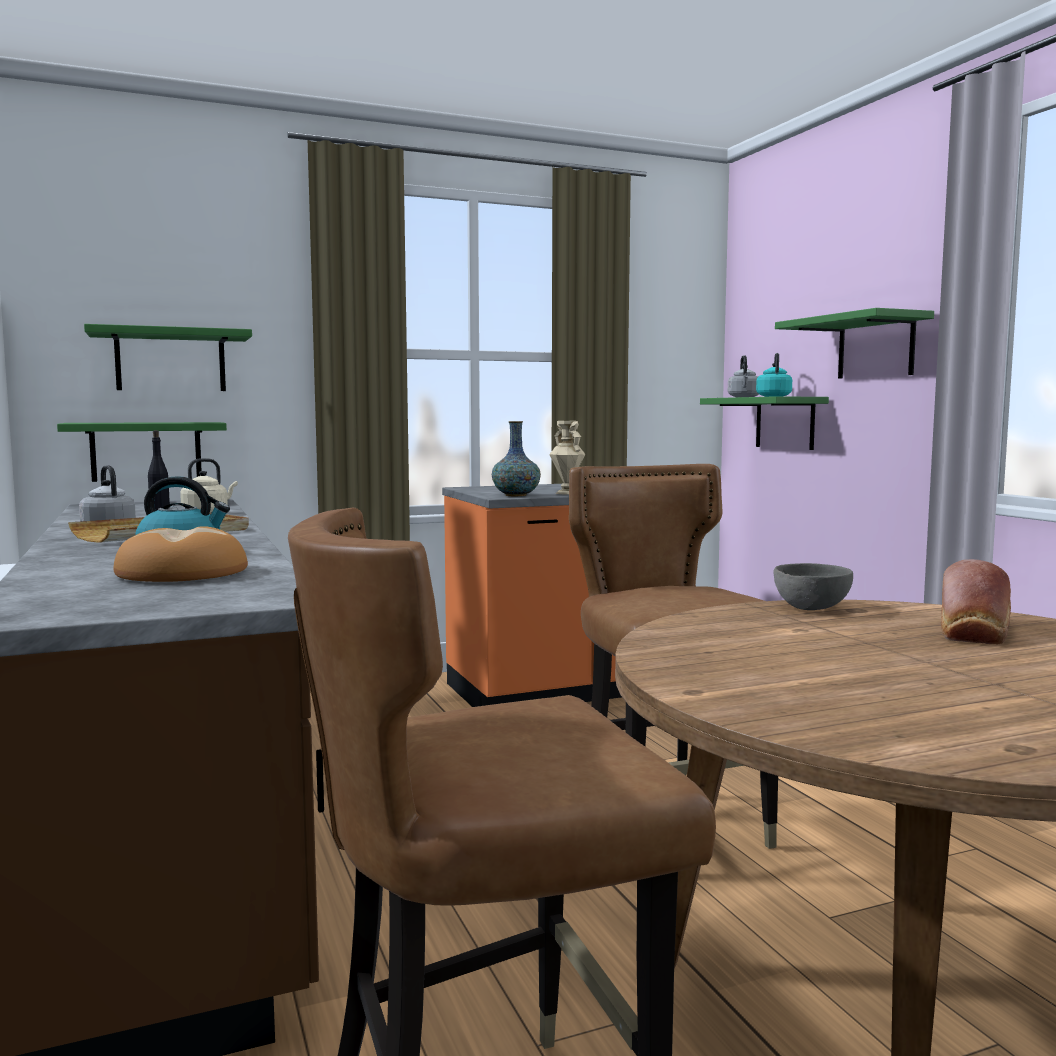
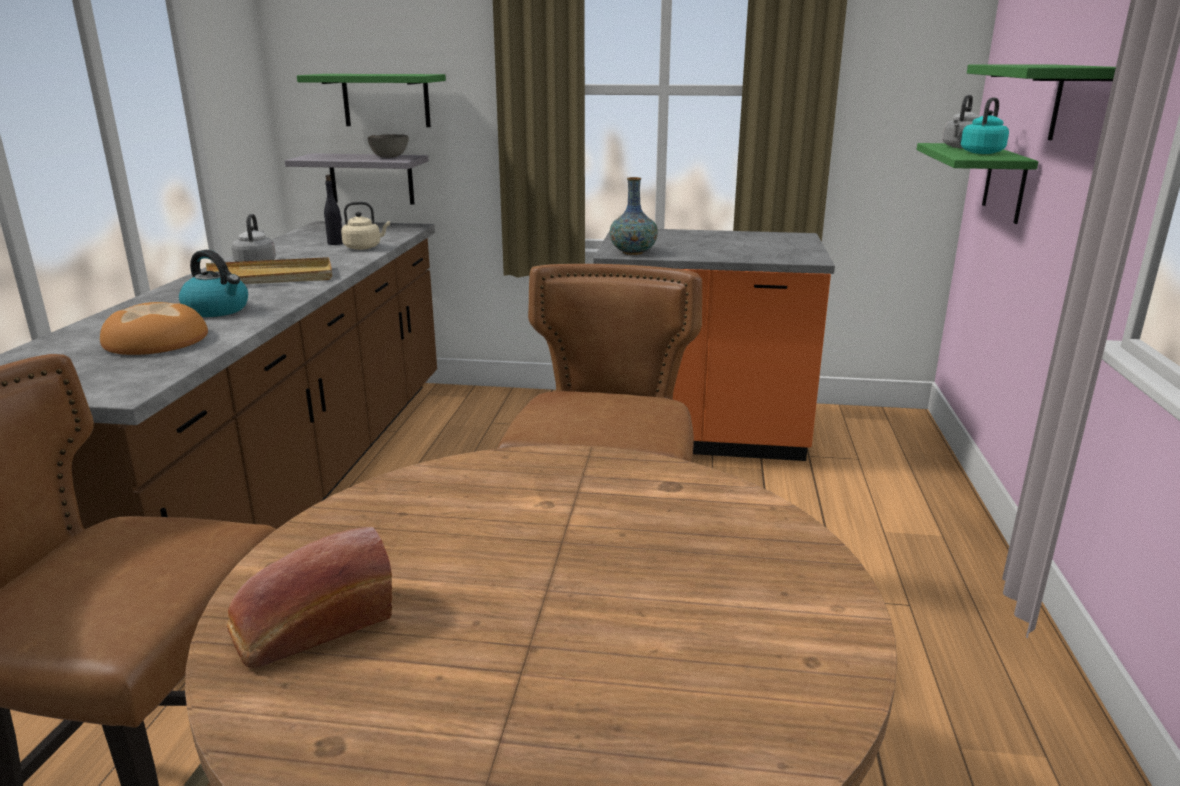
camera: 30 degrees right, 15 degrees up
green shelf [57,422,227,482] -> grey shelf [285,153,429,205]
beige vase [549,421,585,495] -> none
grey bowl [773,563,853,610] -> grey bowl moved to [368,134,409,158]
bread [941,559,1011,644] -> bread moved to [227,527,392,668]

